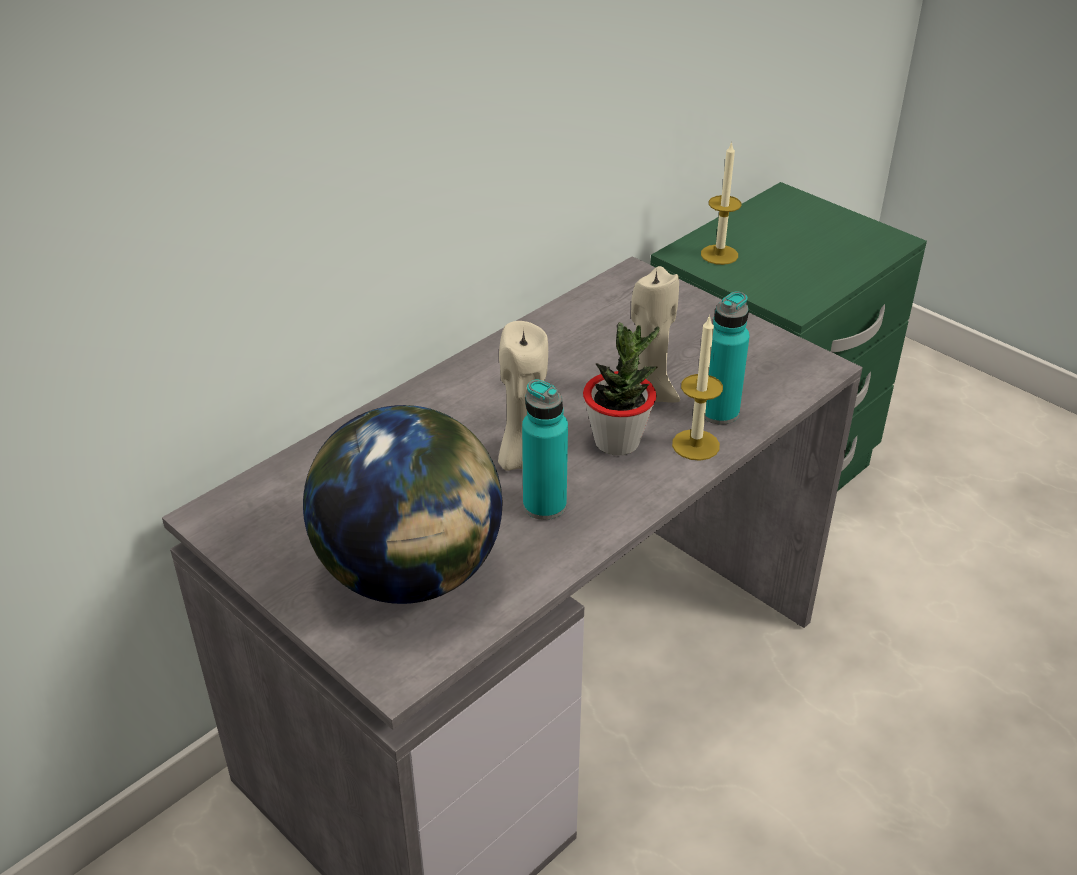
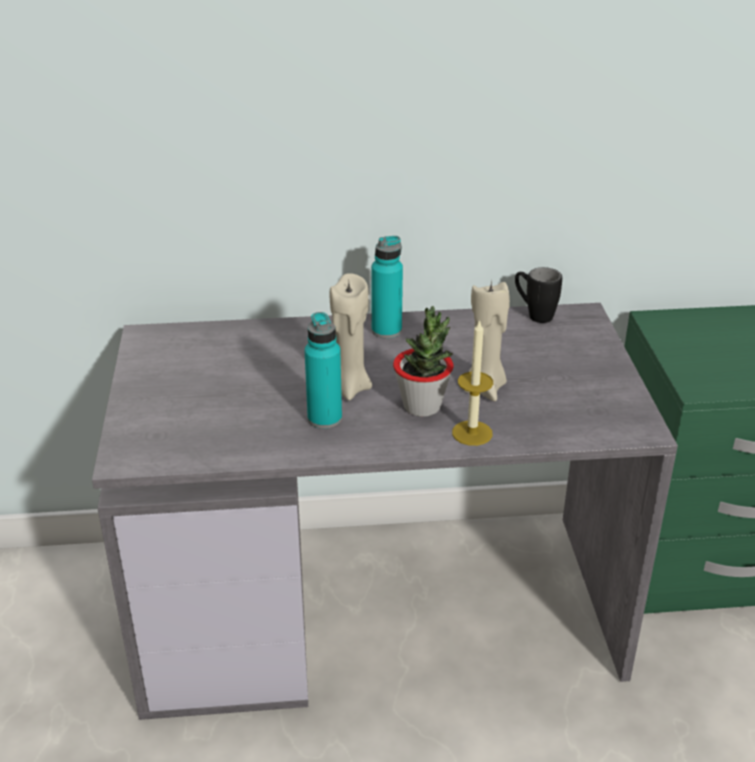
camera: 40 degrees right, 5 degrees down
globe [303,405,503,604] -> none
candle [701,141,741,265] -> none
turquoise bottle [705,291,750,425] -> turquoise bottle moved to [371,236,403,338]
none -> black mug [515,267,562,323]

